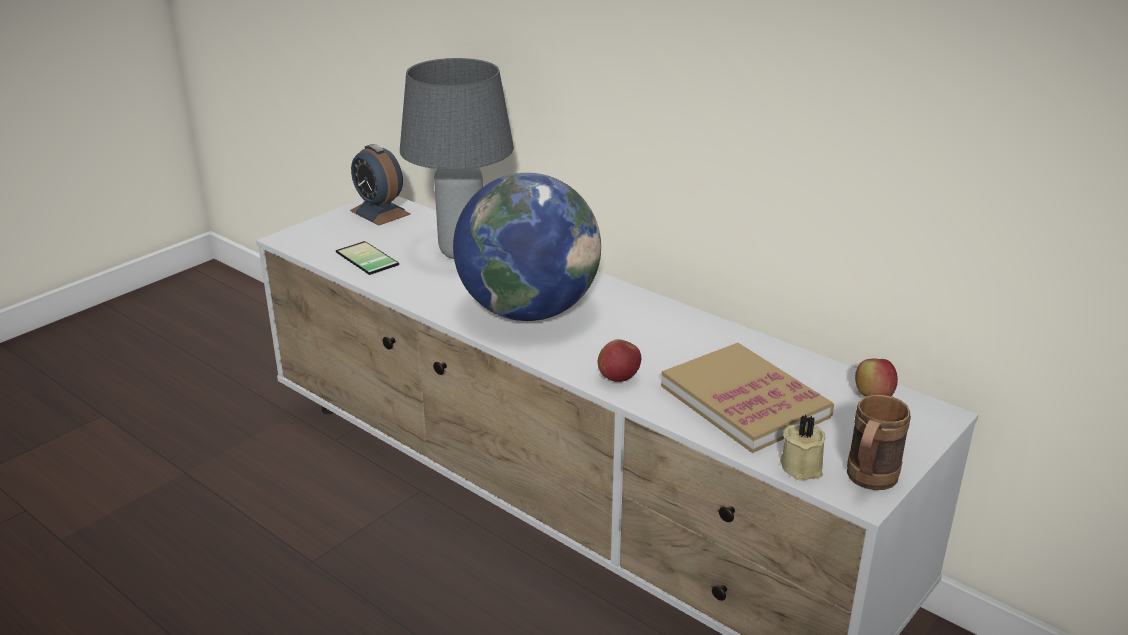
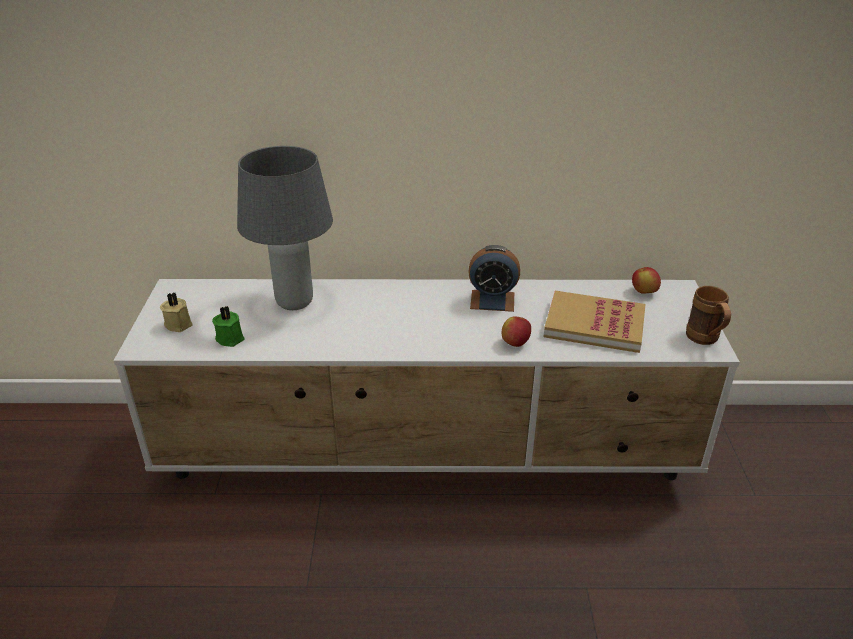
camera: 40 degrees left, 5 degrees up
phone [336,241,399,275] -> green candle [212,306,245,347]
alarm clock [350,144,411,226] -> alarm clock moved to [468,245,520,312]
globe [453,173,601,321] -> none
beige candle [780,415,825,481] -> beige candle moved to [160,293,193,332]

